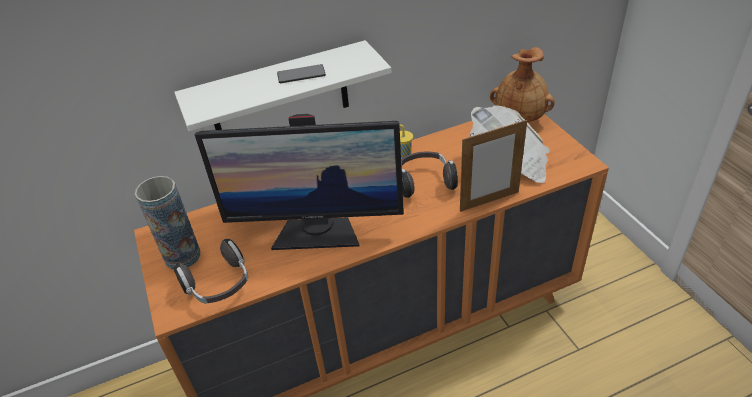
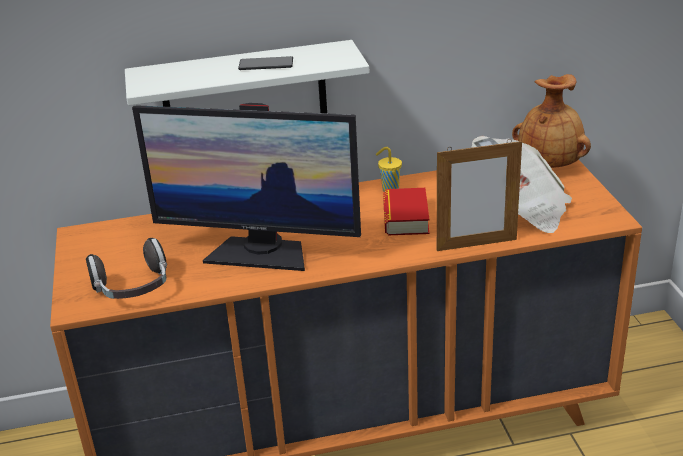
camera: 10 degrees right, 10 degrees down
vase [135,176,200,269] -> none
headphones [401,152,458,198] -> book [383,188,429,235]

